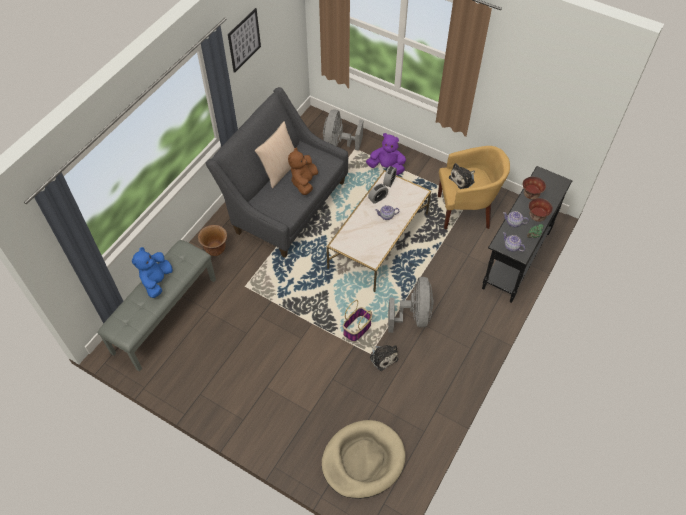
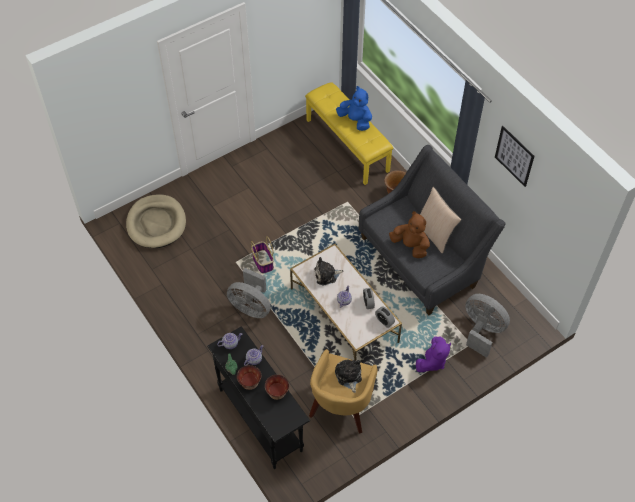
camera: 115 degrees right, 0 degrees up
grey bench [97,240,216,372] -> yellow bench [305,82,393,185]
plush toy [370,345,398,371] -> plush toy moved to [314,257,344,285]

